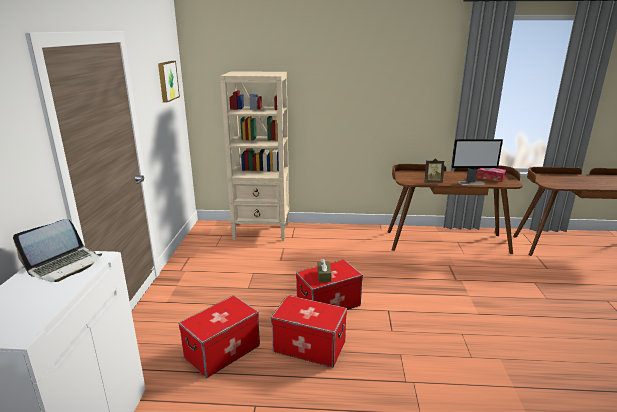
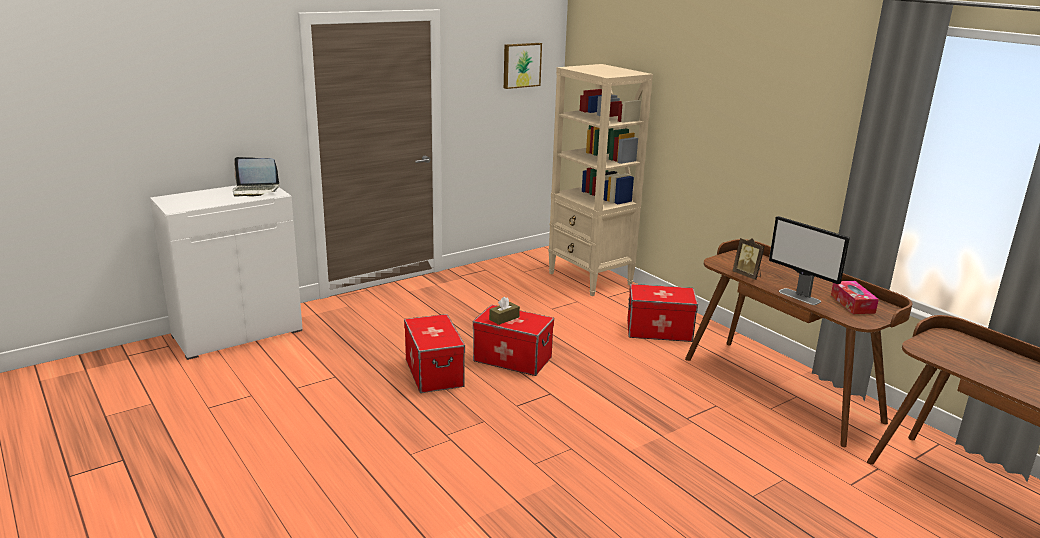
camera: 50 degrees right, 0 degrees up
storage box [179,295,260,378] -> storage box moved to [627,284,698,342]

